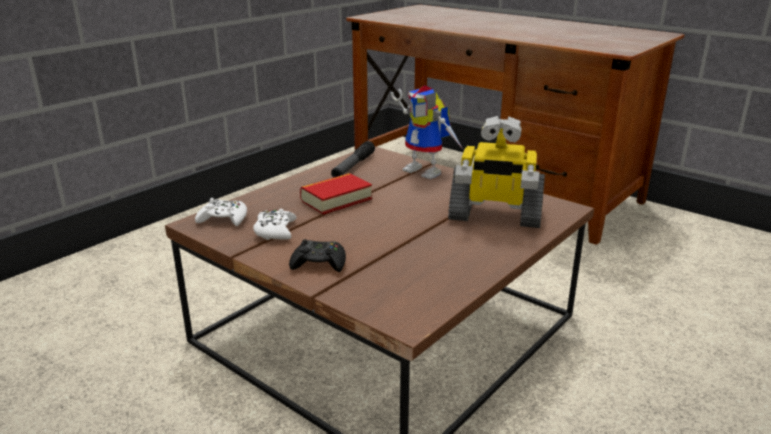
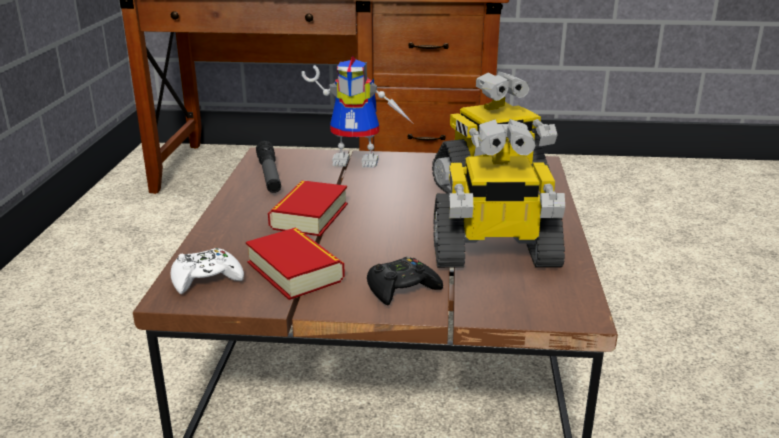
camera: 35 degrees left, 0 degrees up
white game controller [253,209,297,240] -> book [246,227,345,300]
none -> toy robot [433,119,565,268]

